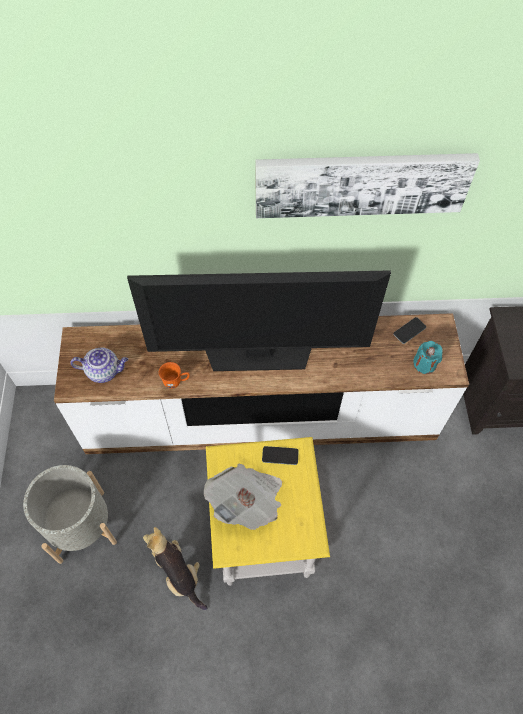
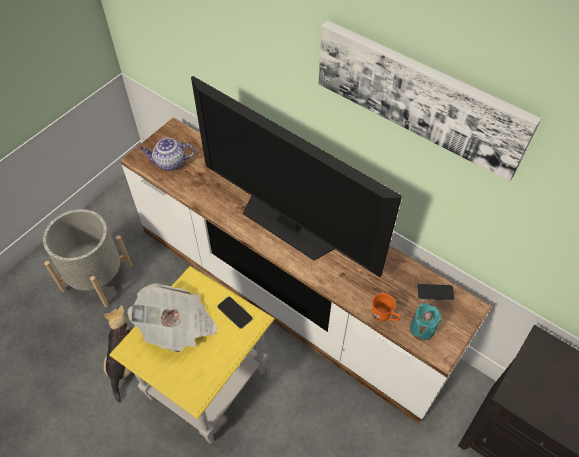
camera: 40 degrees right, 5 degrees down
teapot [70,347,128,383] -> teapot turned 135 degrees clockwise [140,138,195,171]
orange mug [159,362,190,389] -> orange mug moved to [372,293,401,321]

